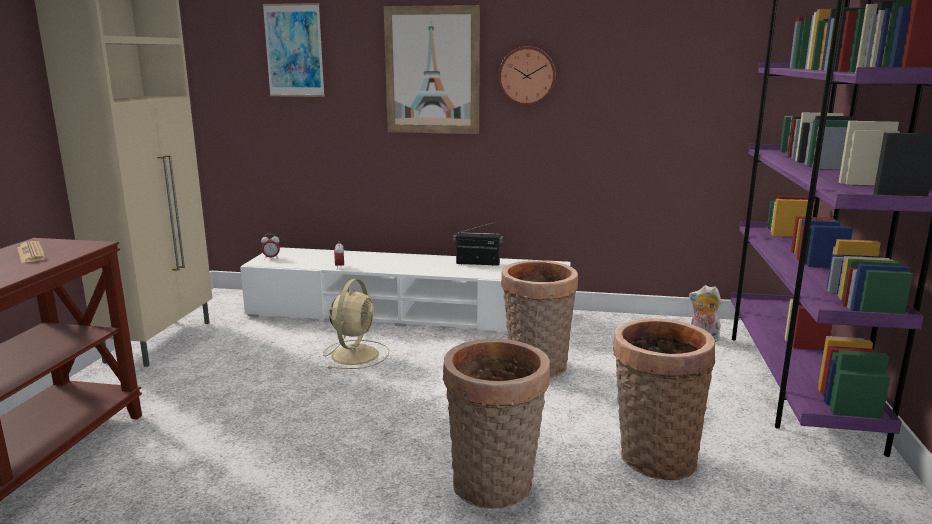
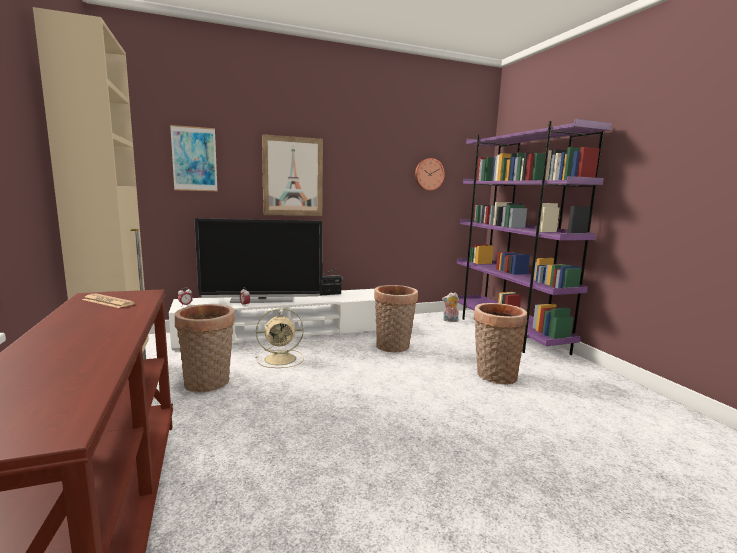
camera: 30 degrees left, 5 degrees down
beige fan [323,279,389,369] -> beige fan turned 90 degrees clockwise [255,308,304,368]
basket [443,339,550,509] -> basket moved to [175,304,235,393]
wall clock [498,46,556,106] -> wall clock moved to [415,158,445,191]
none -> television [194,218,323,303]

